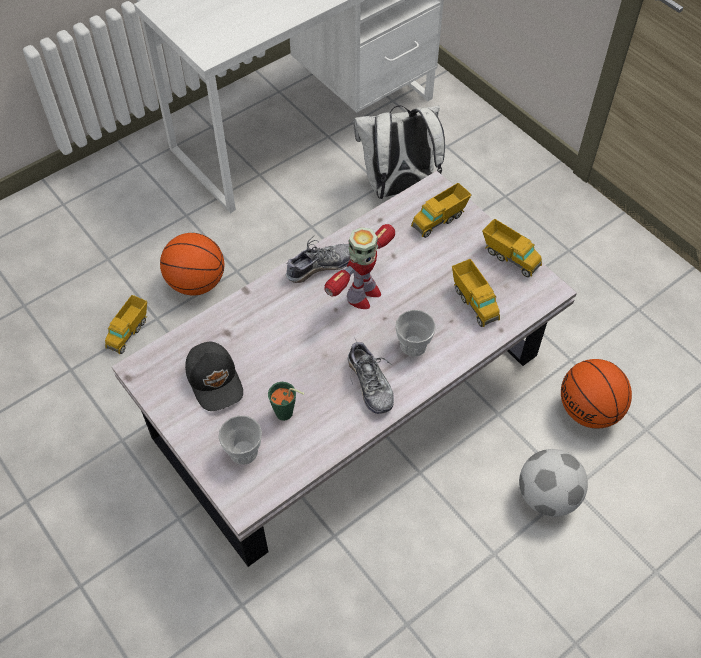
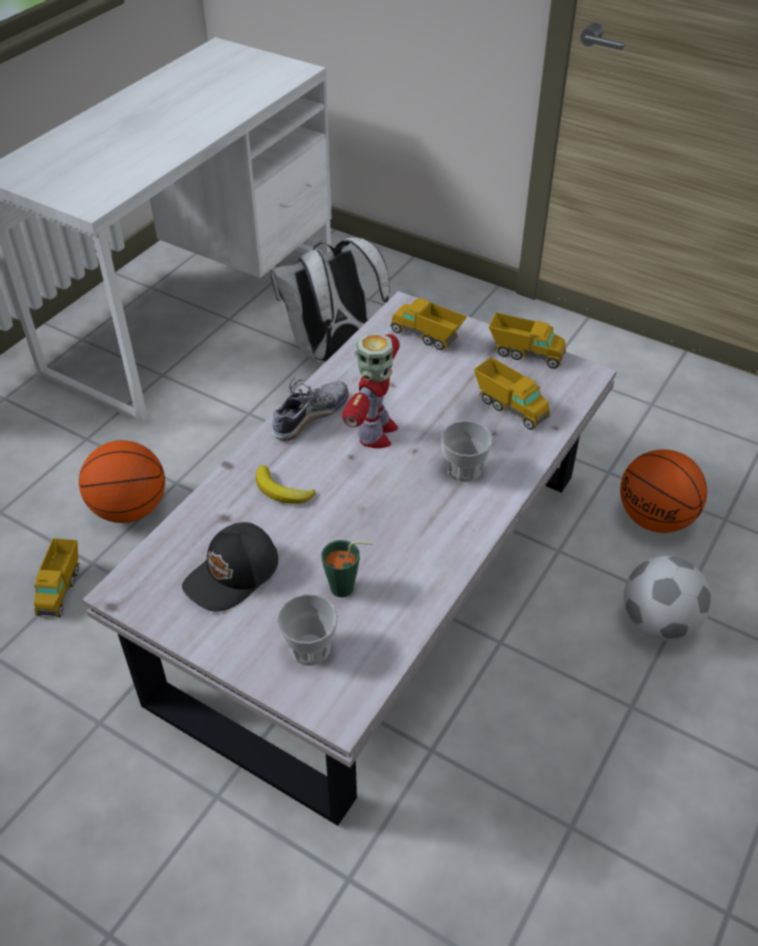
camera: 20 degrees left, 10 degrees down
black cap [185,341,243,411] -> black cap turned 90 degrees clockwise [182,522,278,612]
shoe [348,339,394,414] -> none
toy truck [411,183,472,238] -> toy truck turned 90 degrees clockwise [390,298,467,350]
none -> banana [256,465,316,504]

